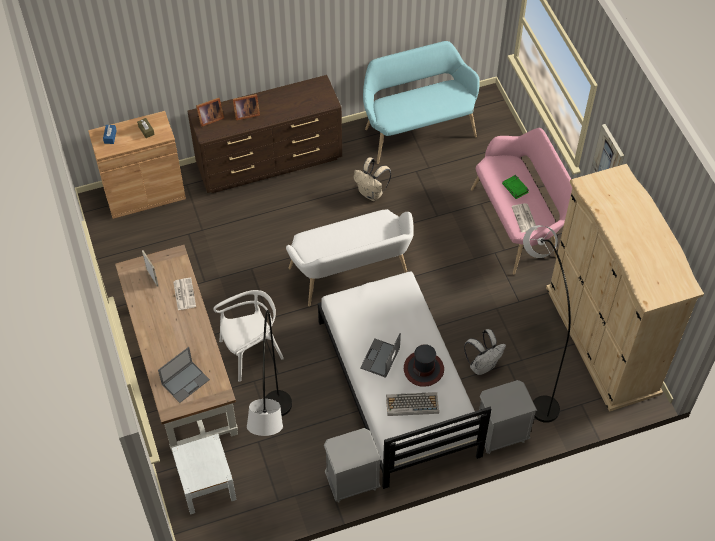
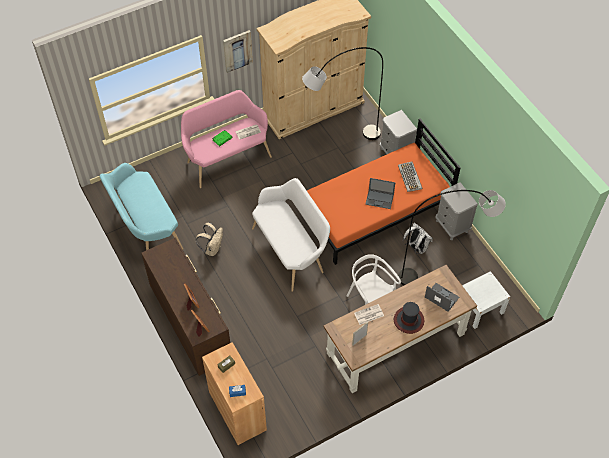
camera: 100 degrees left, 0 degrees up
white bed [318,271,491,489] -> orange bed [307,118,461,265]
hat [404,344,444,387] -> hat moved to [394,302,424,334]
white backpack [464,329,506,375] -> white backpack moved to [403,223,433,254]

